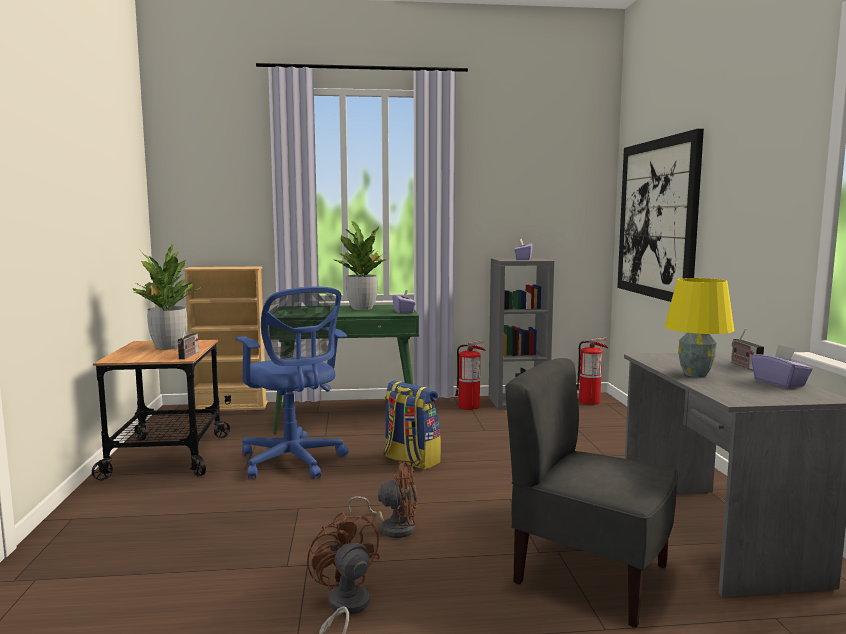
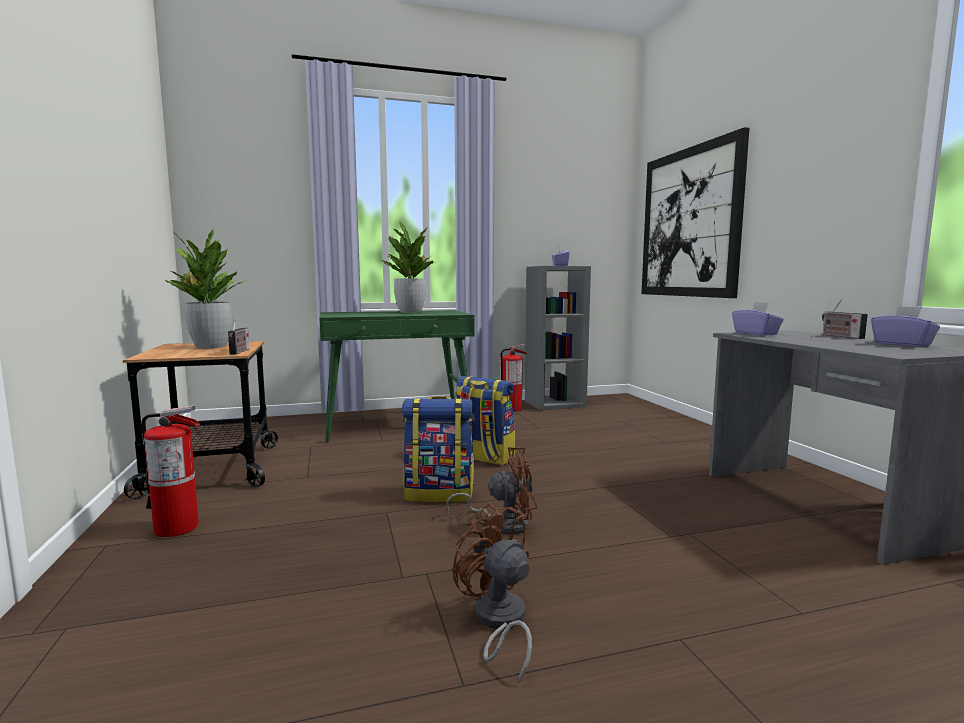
camera: 10 degrees left, 0 degrees up
beige bookcase [183,267,268,411] -> none
blue office chair [235,287,349,479] -> none
purple tissue box [392,290,416,314] -> purple tissue box moved to [732,302,784,336]
grey chair [505,358,678,628] -> none
fire extinguisher [577,337,608,405] -> fire extinguisher moved to [141,405,200,537]
yellow table lamp [665,278,734,377] -> none
none -> backpack [402,396,474,502]

